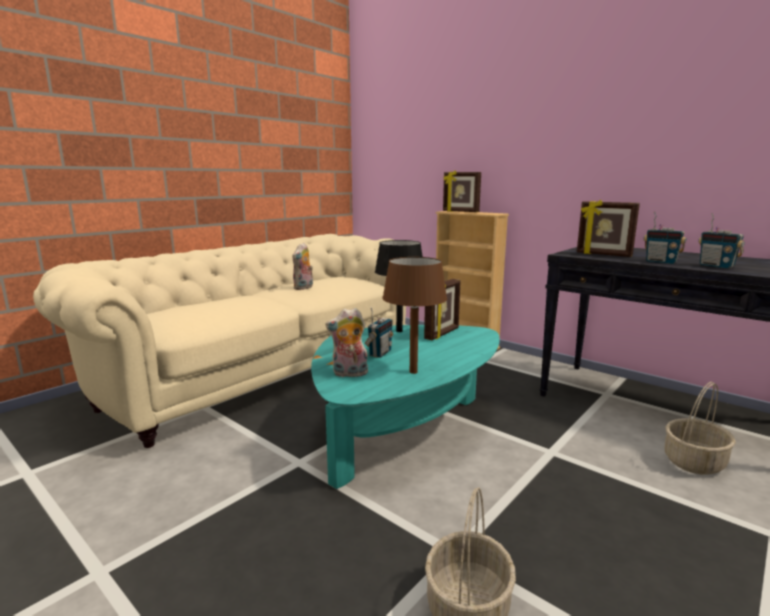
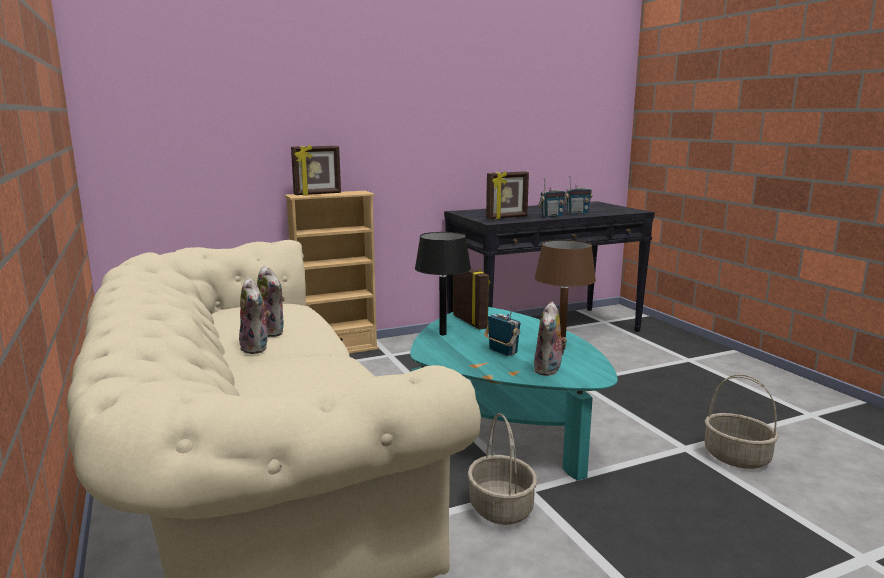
camera: 65 degrees left, 0 degrees up
basket [665,382,736,475] -> basket moved to [468,413,537,525]
none -> plush toy [239,277,271,354]

